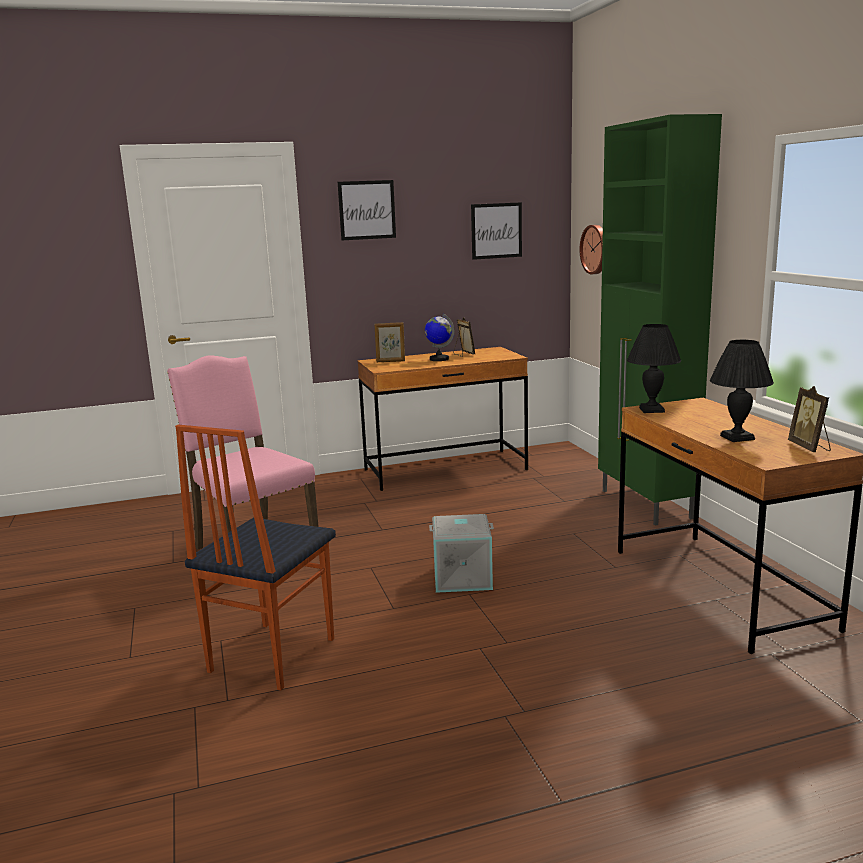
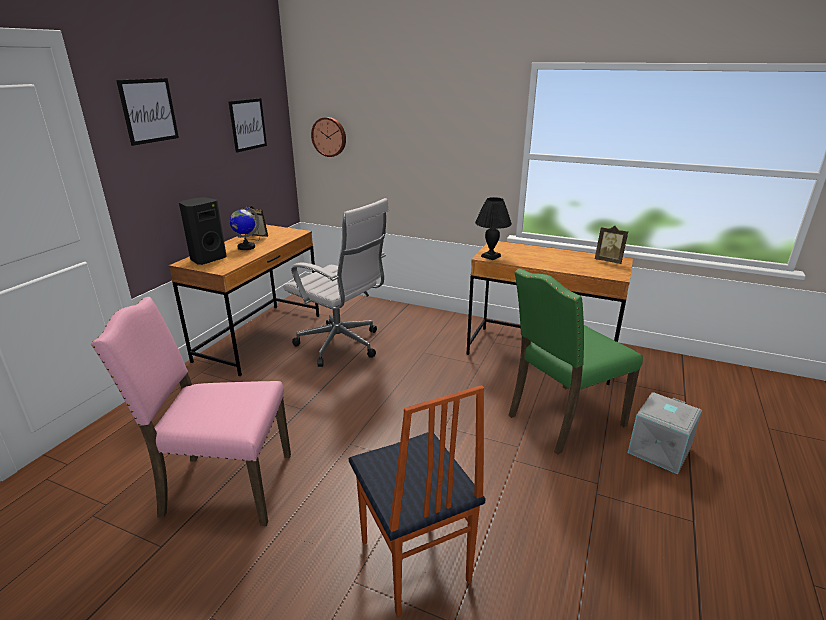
camera: 50 degrees left, 10 degrees up
picture frame [374,322,405,362] -> black speaker [179,197,227,265]
grey storage box [429,514,494,593] -> grey storage box moved to [628,392,702,474]
green cabinet [598,114,722,525] -> none
black table lamp [710,340,774,442] -> none
none -> white office chair [283,198,389,367]
none -> green chair [508,268,643,455]

